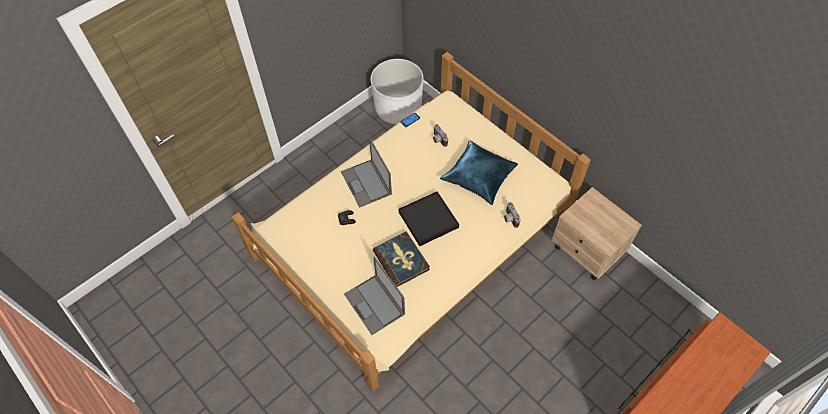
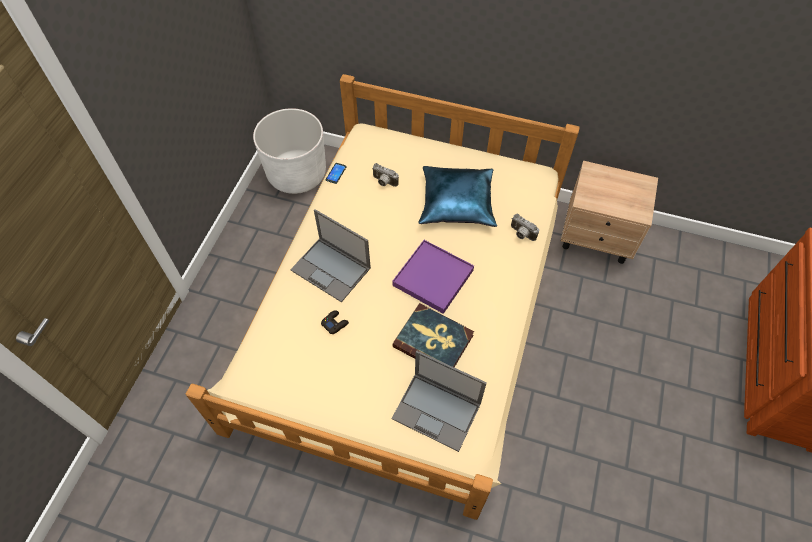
camera: 30 degrees left, 0 degrees up
black tray [399,191,459,246] -> purple tray [392,240,474,314]

